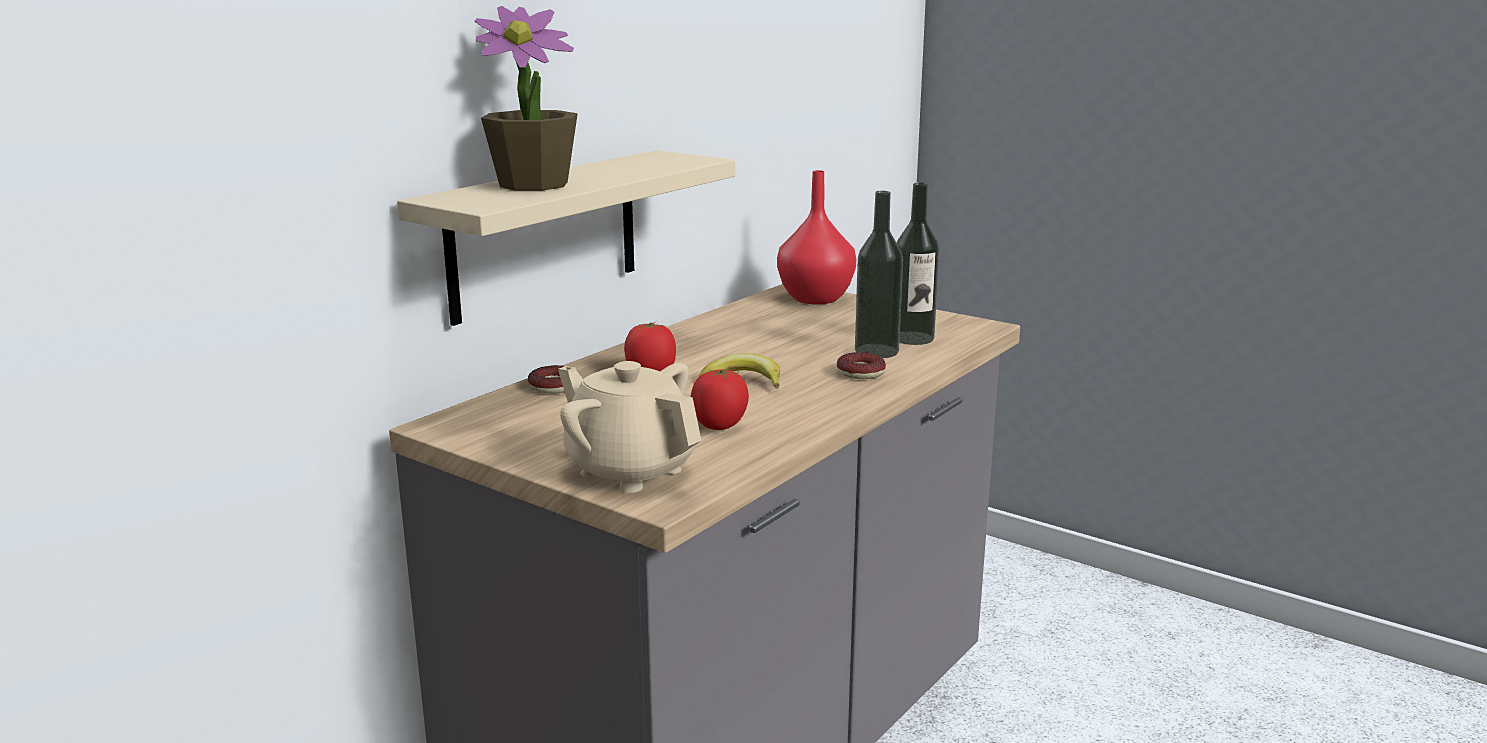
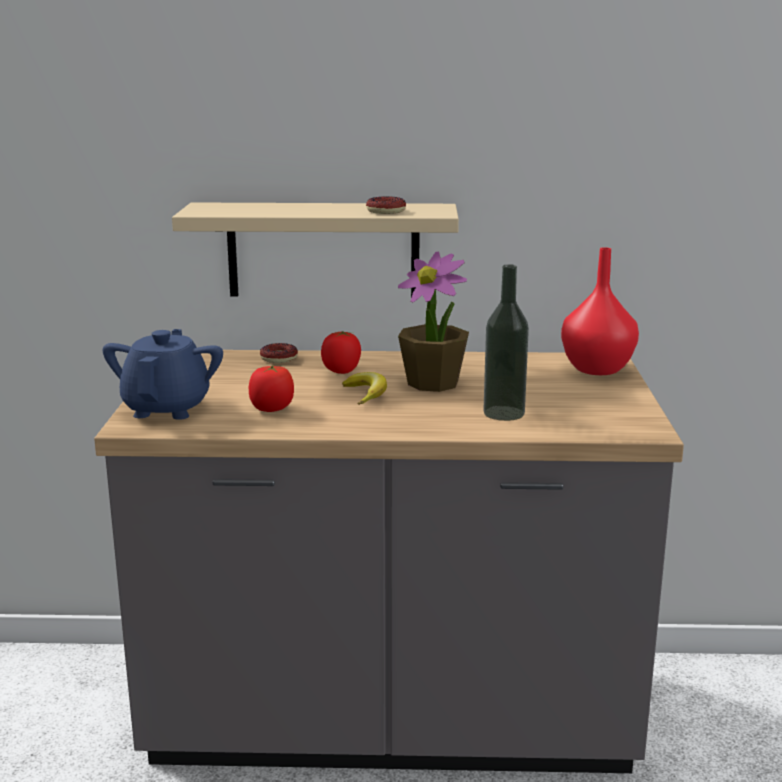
camera: 55 degrees right, 0 degrees up
potted plant [475,6,578,191] -> potted plant moved to [398,252,469,392]
beige teapot [558,361,701,493] -> blue teapot [103,329,223,420]
donut [837,352,886,379] -> donut moved to [366,196,406,214]
bottle [897,183,939,345] -> none

